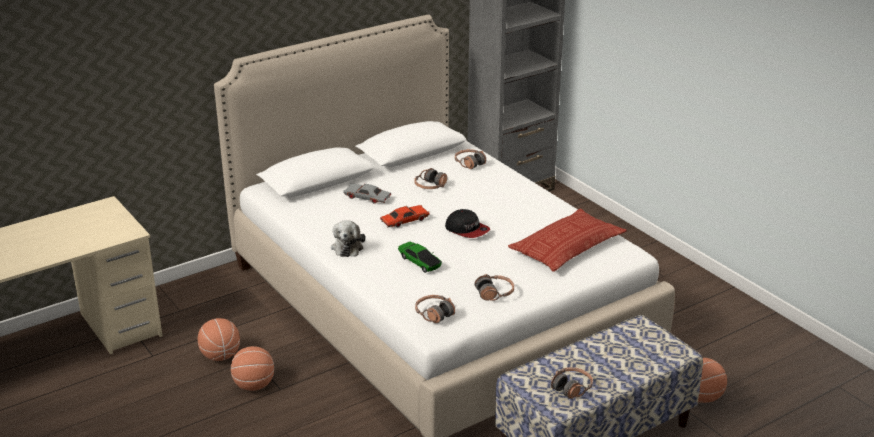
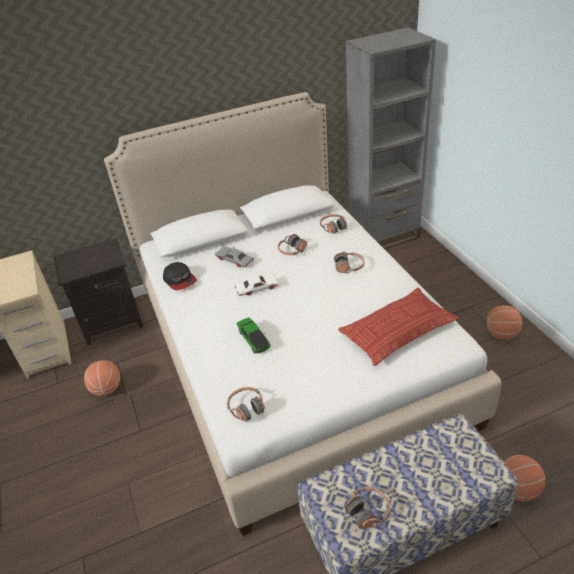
camera: 15 degrees right, 10 degrees up
basketball [231,346,274,391] -> basketball moved to [487,305,523,339]
plush toy [331,220,365,257] -> none
red toy car [380,205,430,228] -> white toy car [235,274,279,296]
cap [445,209,490,238] -> cap moved to [163,262,197,290]
headphones [475,274,514,301] -> headphones moved to [334,251,364,274]
none -> black nightstand [54,238,143,345]

